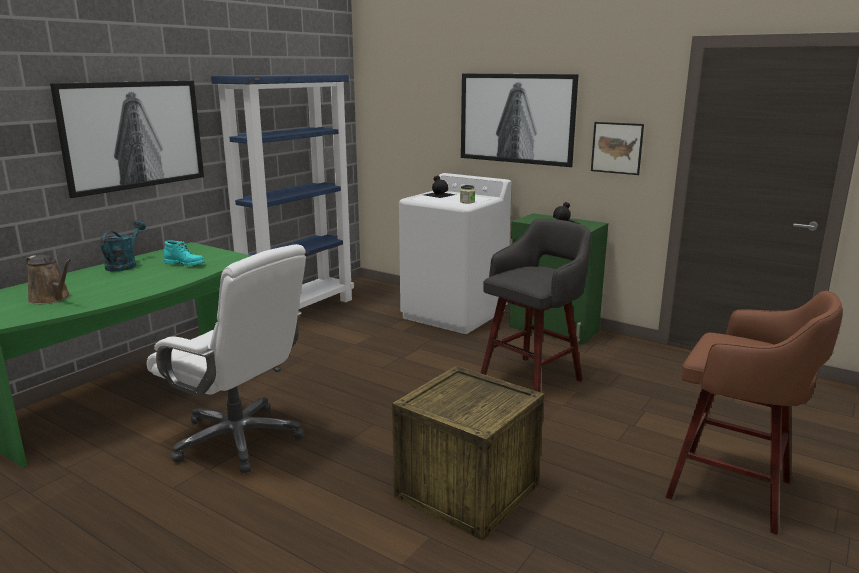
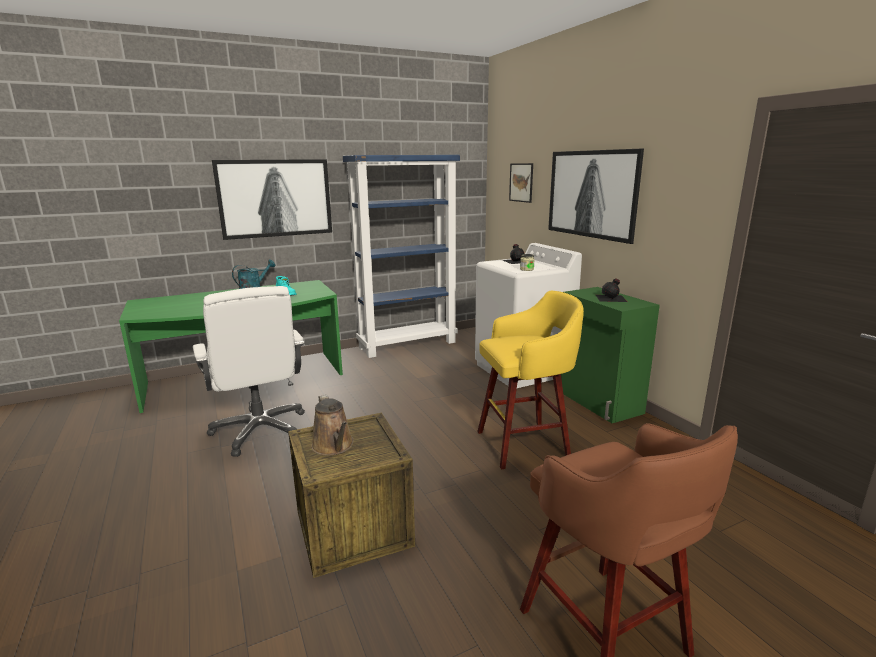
camera: 30 degrees right, 0 degrees up
brown watering can [25,255,71,304] -> brown watering can moved to [311,394,354,456]
grey stool [481,219,591,392] -> yellow stool [477,291,584,469]
picture [591,122,644,175] -> picture moved to [509,163,533,203]

